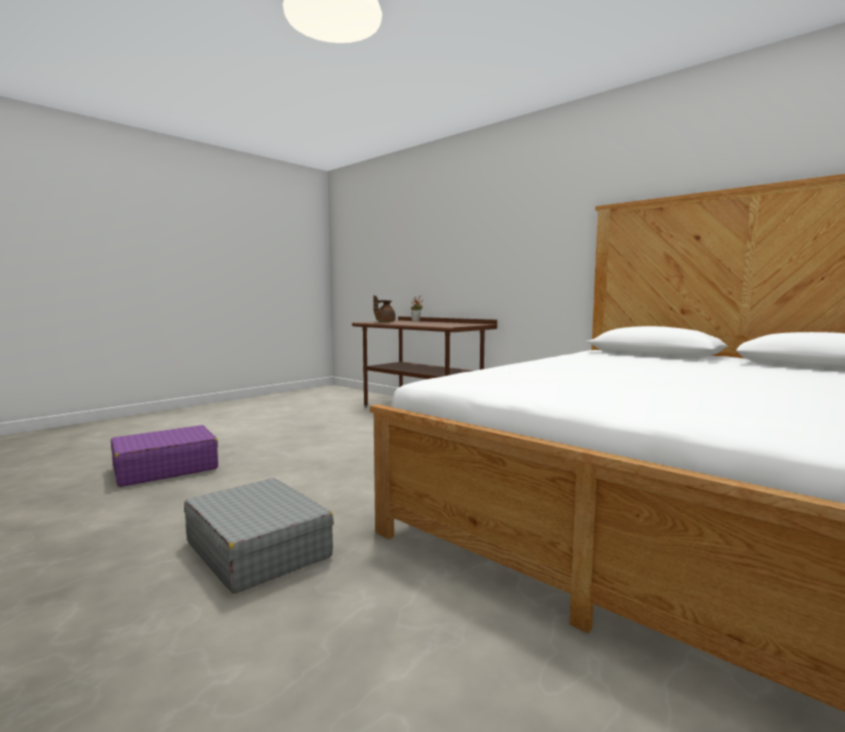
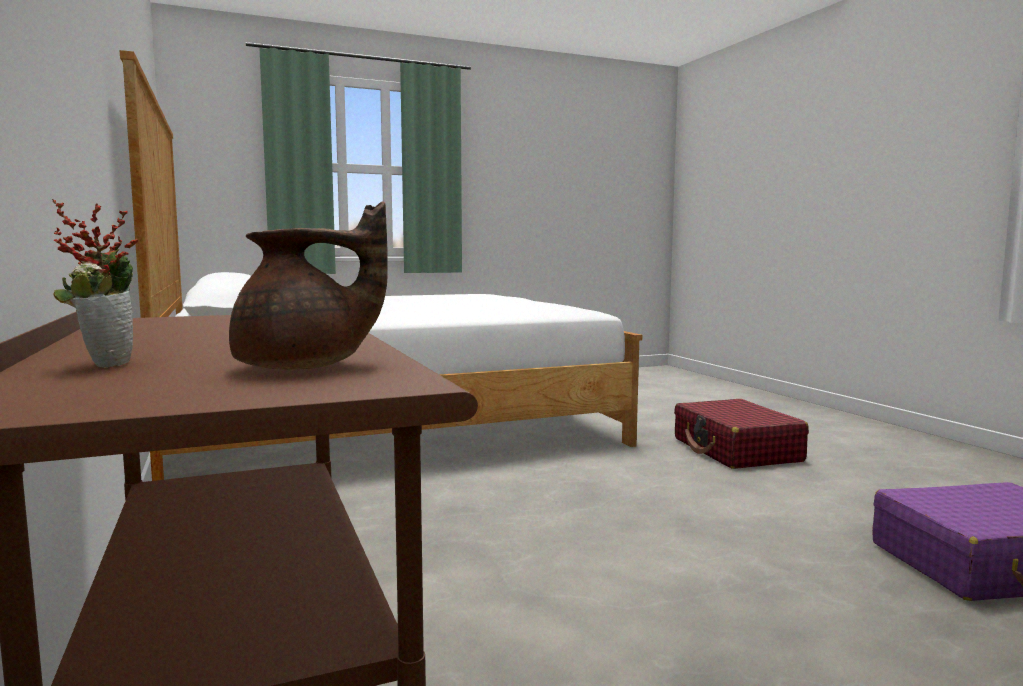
camera: 155 degrees left, 0 degrees up
grey suitcase [184,478,334,594] -> red suitcase [674,399,809,469]

